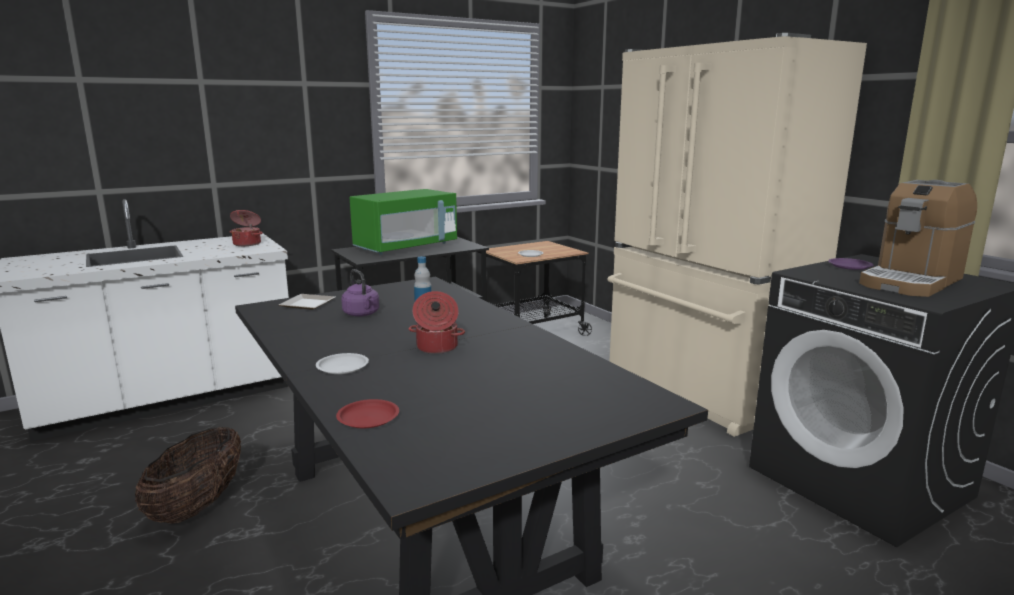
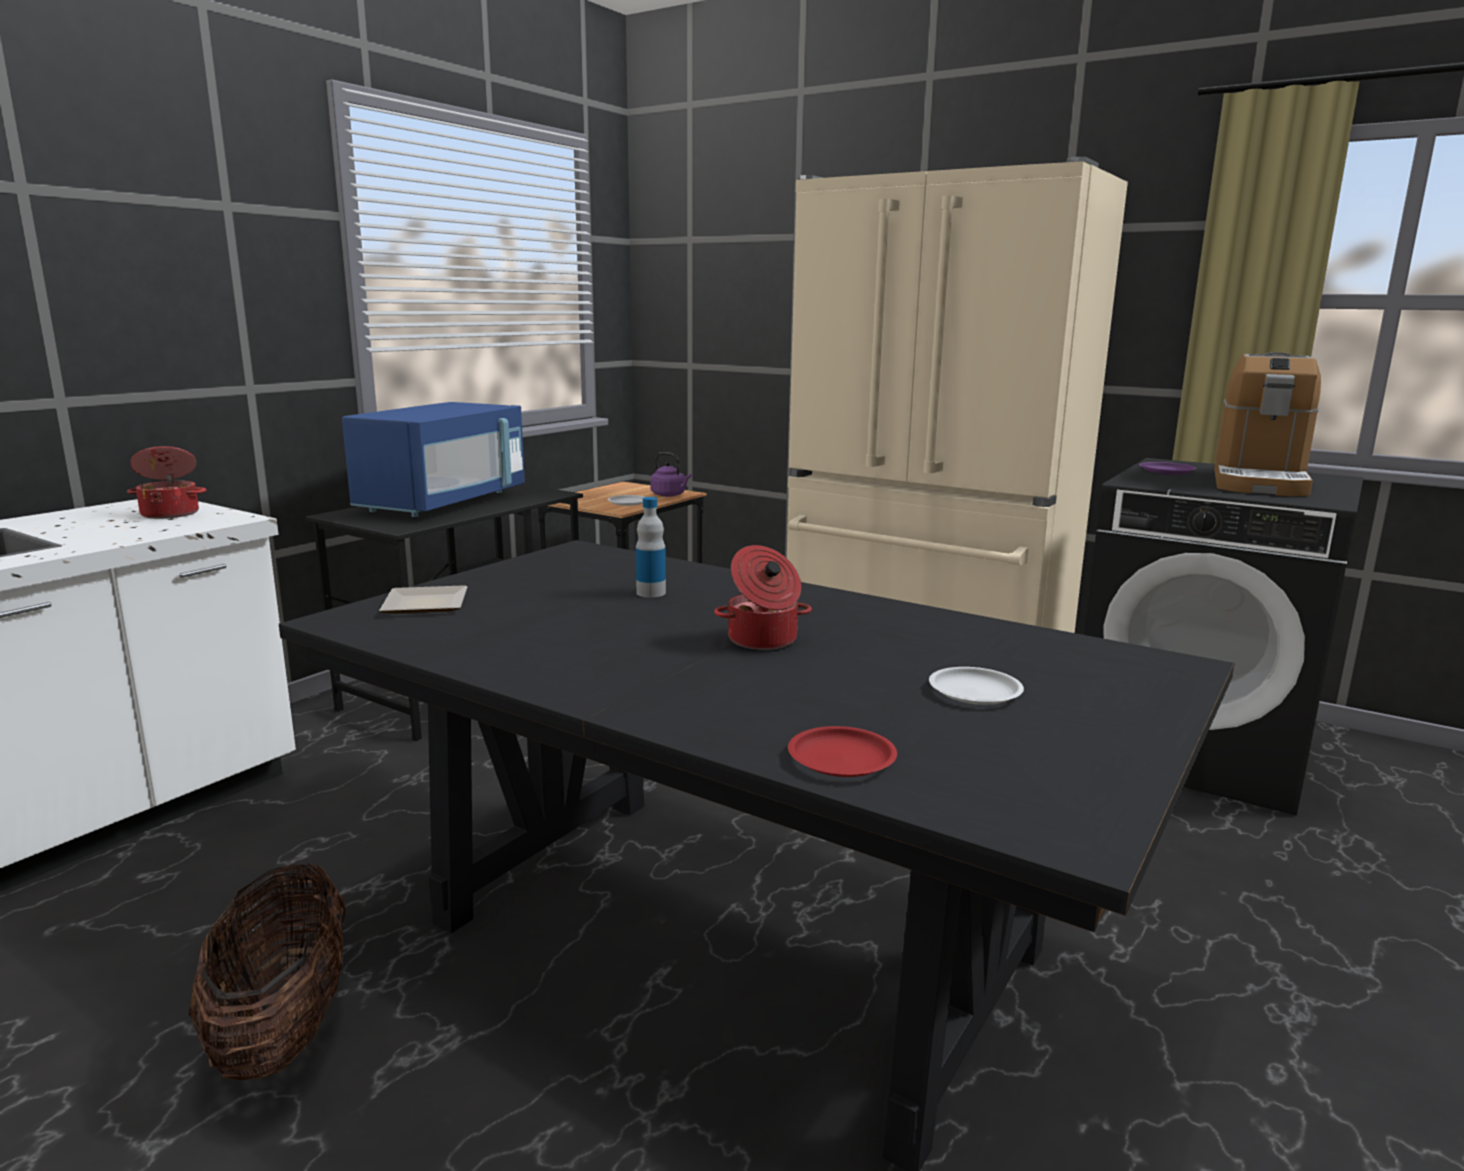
camera: 25 degrees left, 0 degrees up
white plate [316,353,369,374] -> white plate moved to [929,667,1024,705]
purple kettle [341,269,379,316] -> purple kettle moved to [651,452,691,497]
green microwave [350,189,457,255] -> blue microwave [342,402,525,517]

